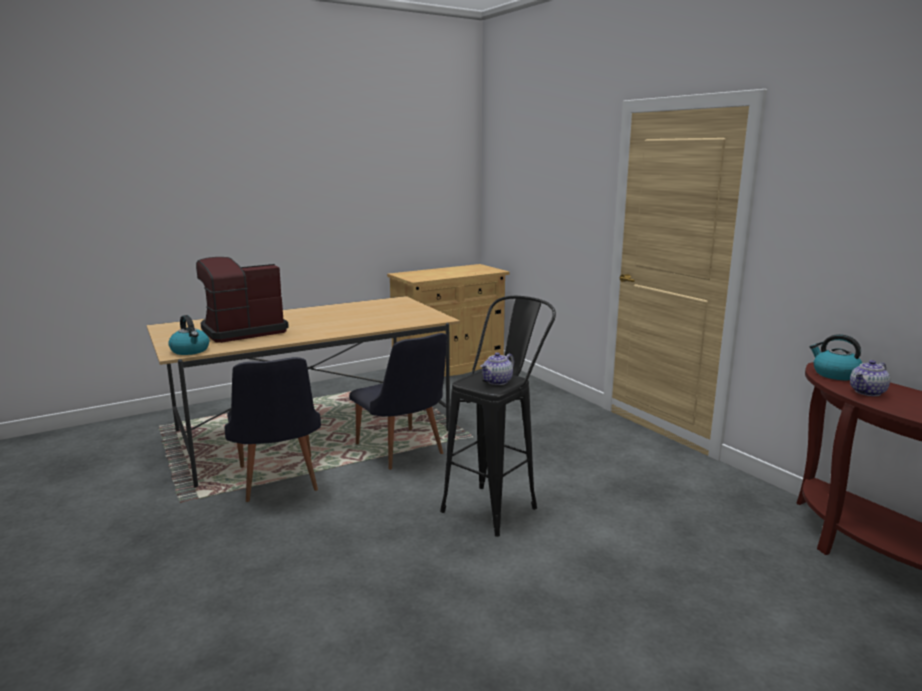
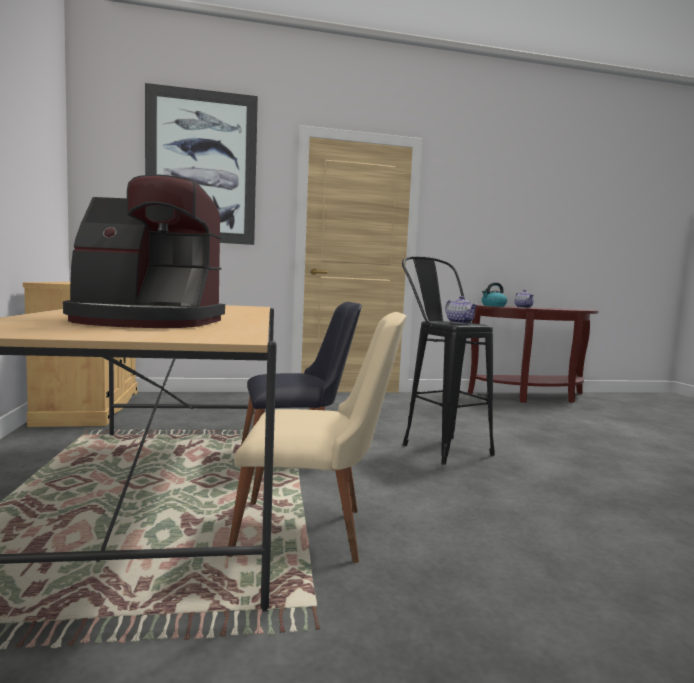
camera: 70 degrees left, 10 degrees down
kettle [168,315,209,355] -> none
coffee machine [196,257,289,343] -> coffee machine turned 75 degrees counterclockwise [63,175,225,328]
black chair [225,357,321,502] -> beige chair [227,312,407,563]
none -> picture [145,83,258,245]

